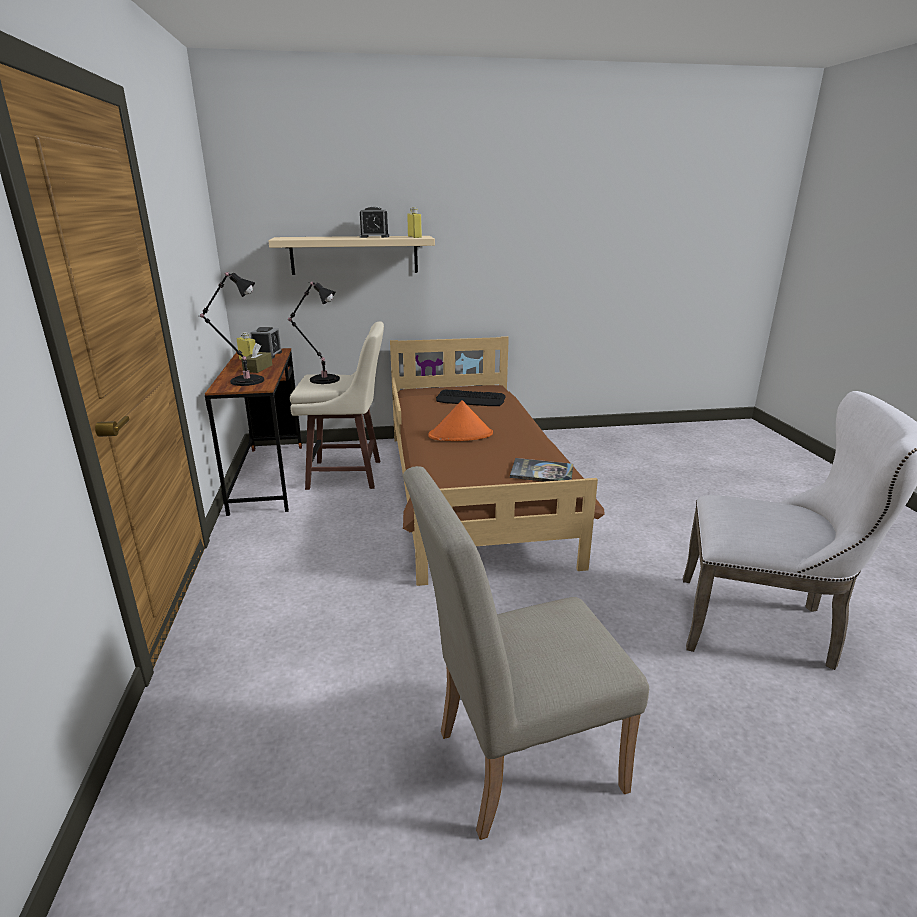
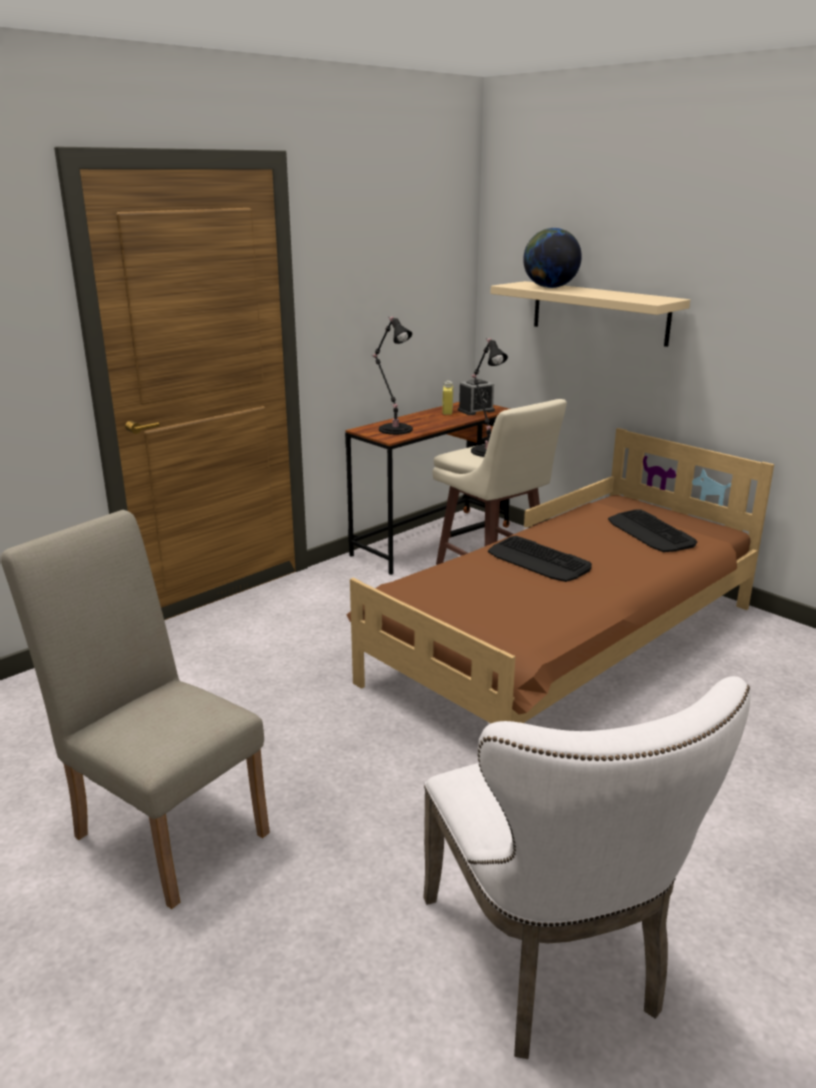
camera: 55 degrees right, 0 degrees up
brown tissue box [241,343,272,373] -> none
alarm clock [360,207,389,238] -> none
yellow bottle [407,207,422,238] -> none
orange hat [428,400,493,441] -> keyboard [488,536,592,582]
book [510,458,573,482] -> none
none -> globe [523,228,582,288]

